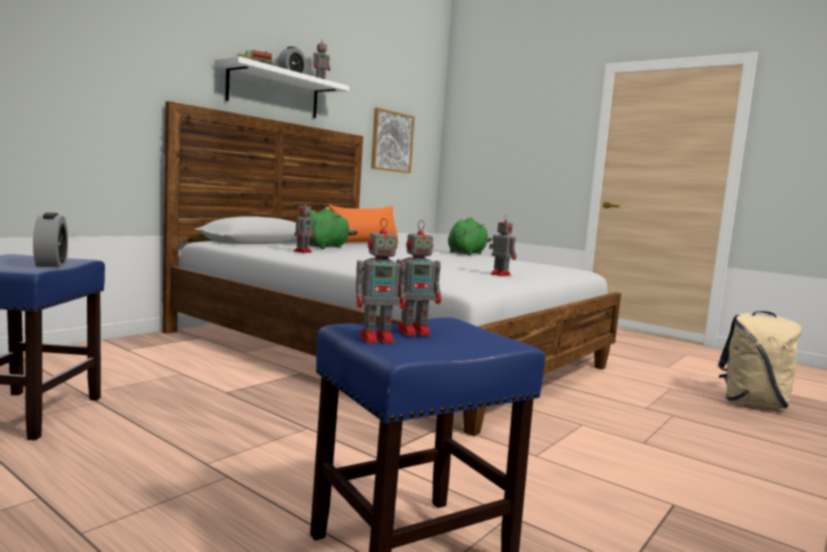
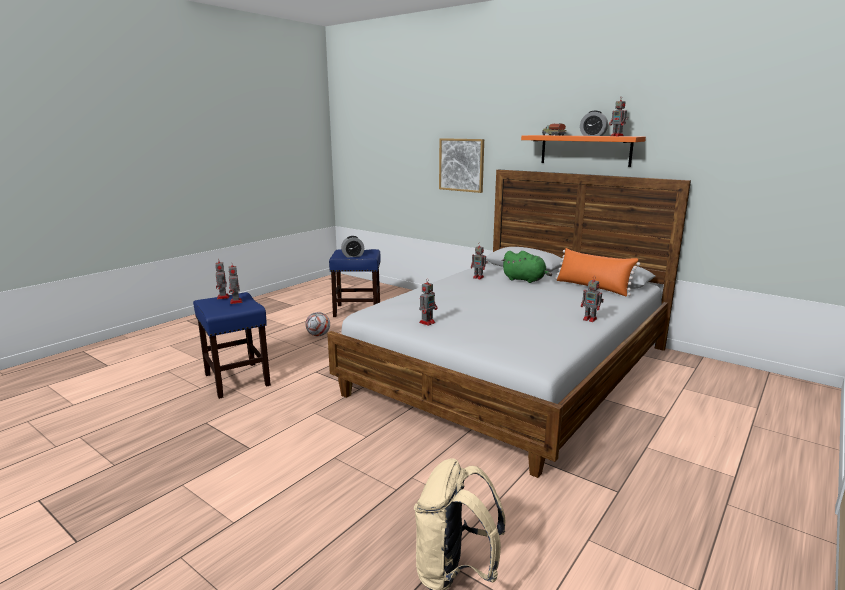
camera: 90 degrees right, 10 degrees up
white shelf [214,56,349,118] -> orange shelf [521,135,646,167]
picture [371,108,415,173] -> picture moved to [439,138,484,193]
green plush toy [448,217,492,256] -> toy robot [581,276,604,322]
none -> football [306,312,330,336]

